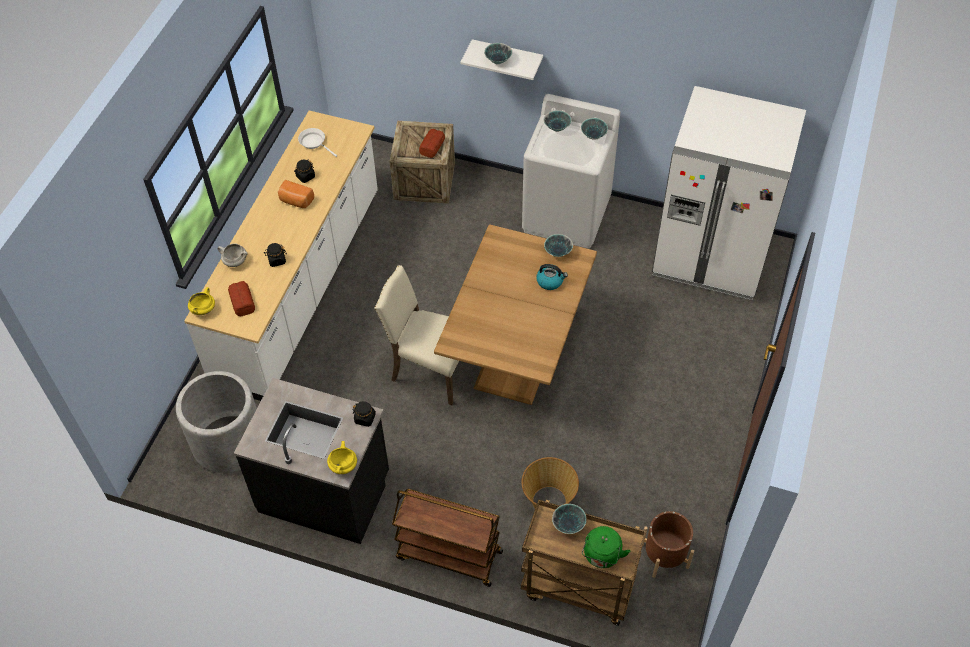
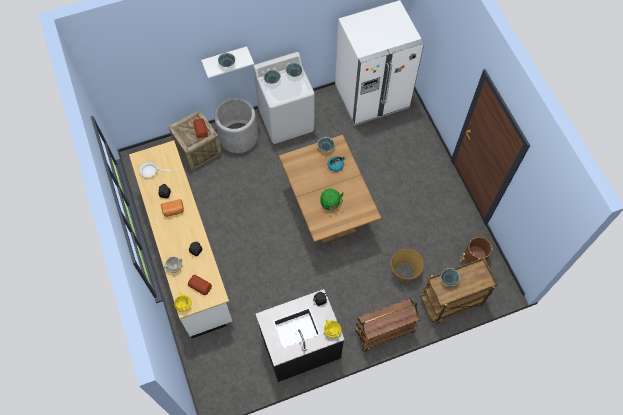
camera: 40 degrees left, 10 degrees up
grey planter [176,371,257,473] -> grey planter moved to [214,98,258,153]
beige chair [374,265,459,405] -> none
green kettle [582,526,630,568] -> green kettle moved to [320,188,344,210]

